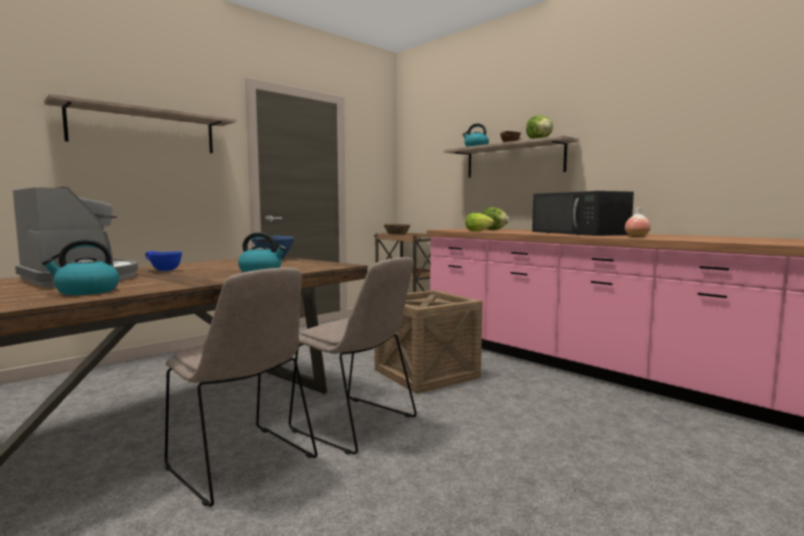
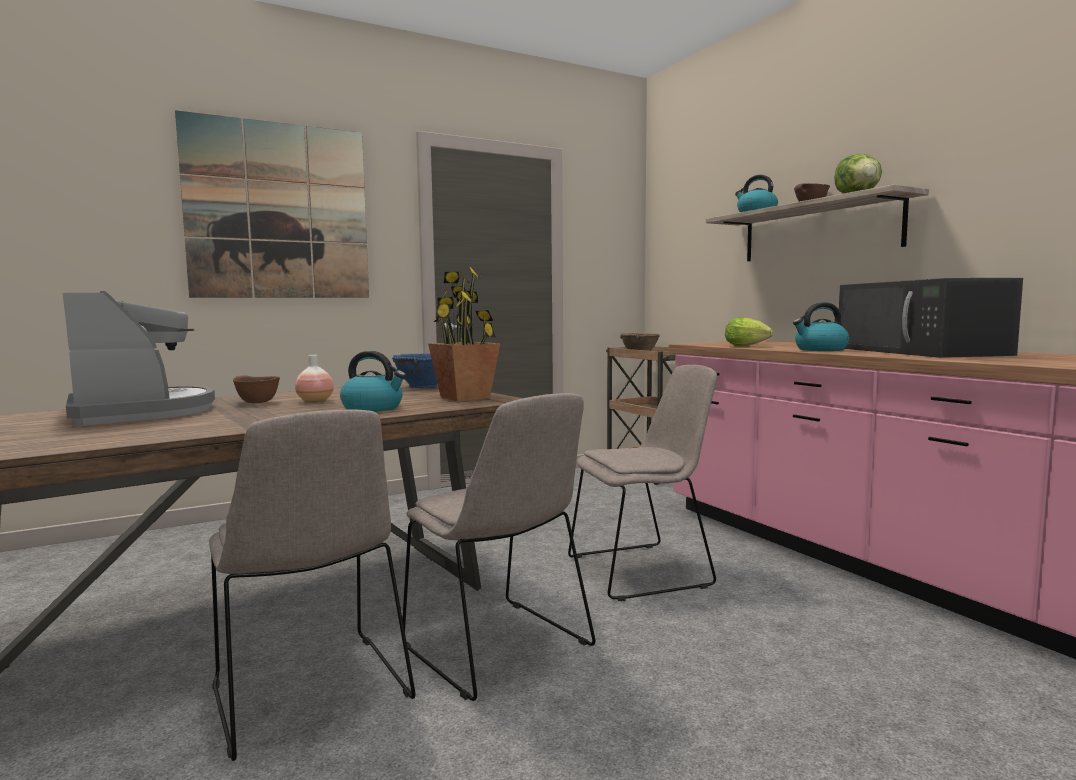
camera: 15 degrees right, 0 degrees up
kettle [42,239,119,295] -> kettle moved to [793,302,849,351]
shelf [44,93,236,153] -> picture [175,110,369,298]
blue bowl [145,251,182,271] -> brown bowl [233,375,280,404]
crate [375,290,482,394] -> beige chair [568,365,717,601]
lettuce [481,207,509,230] -> none
vase [625,207,651,237] -> vase moved to [295,355,334,403]
none -> potted plant [428,267,500,401]

